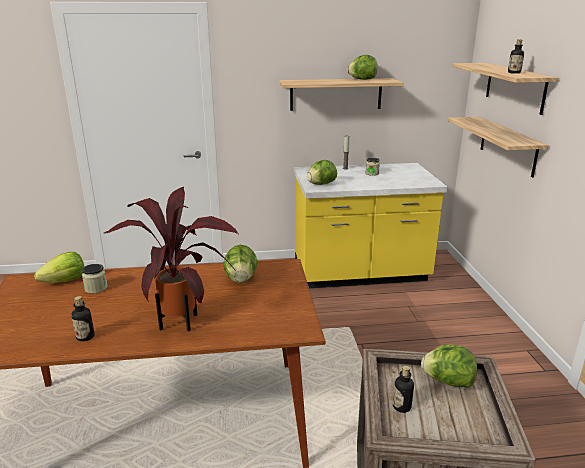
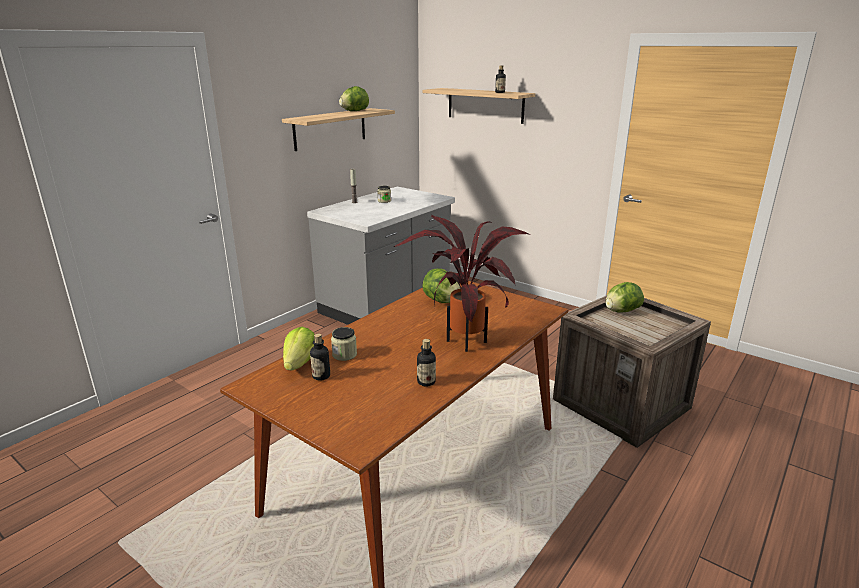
camera: 45 degrees left, 0 degrees up
yellow counter [294,163,447,288] -> grey counter [307,187,455,325]
lettuce [307,160,337,185] -> none
bottle [393,366,414,413] -> bottle moved to [310,334,330,380]
shelf [448,117,549,178] -> none

